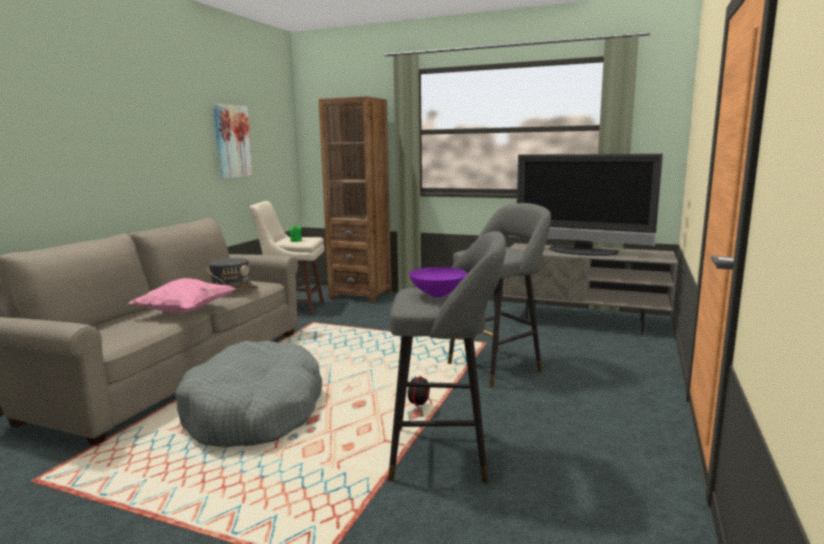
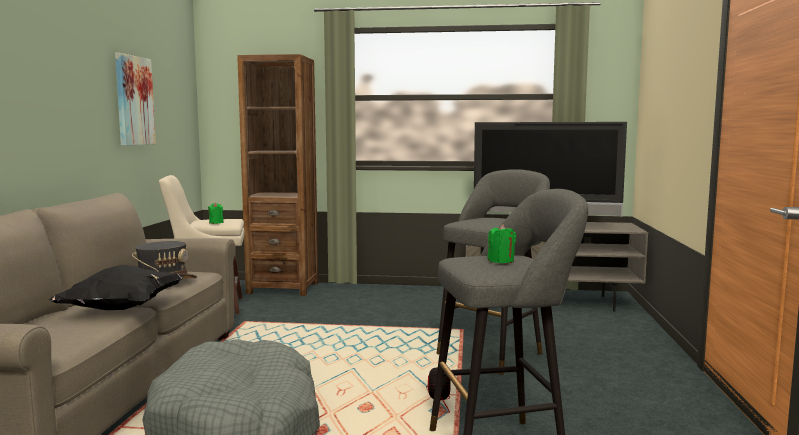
camera: 15 degrees left, 5 degrees down
pink pillow [128,278,235,313] -> black pillow [49,265,184,310]
purple bowl [409,267,467,297] -> green candle [488,224,516,263]

